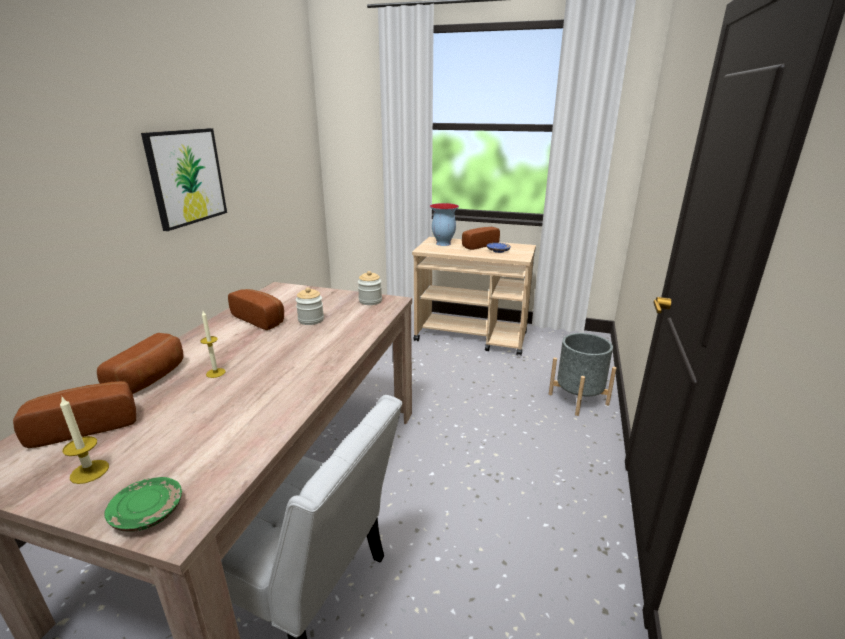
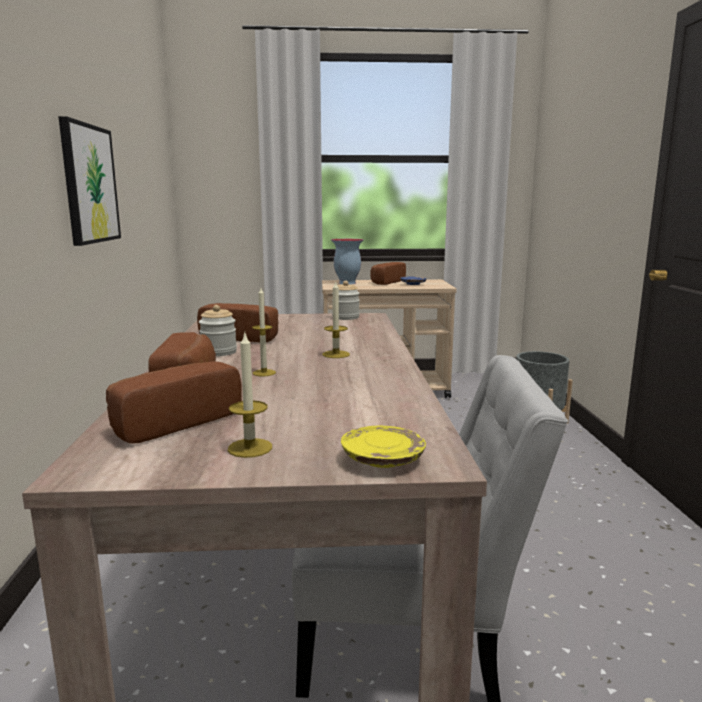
camera: 20 degrees left, 10 degrees down
green plate [104,477,182,532] -> yellow plate [341,426,426,468]
jar [296,287,324,325] -> jar moved to [199,305,237,356]
none -> candle [322,280,350,358]

